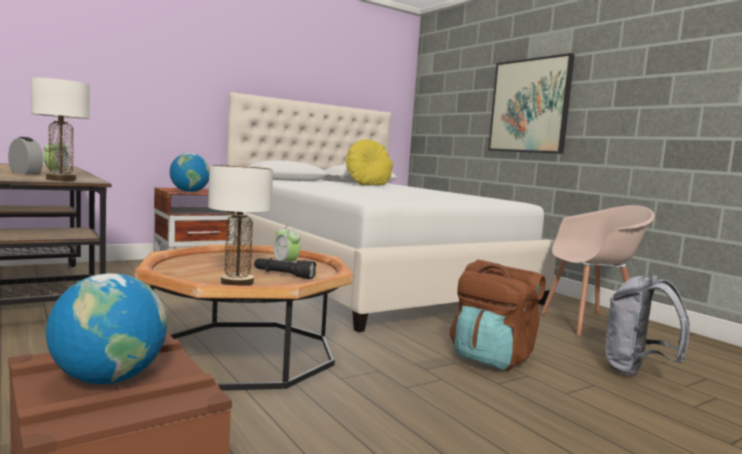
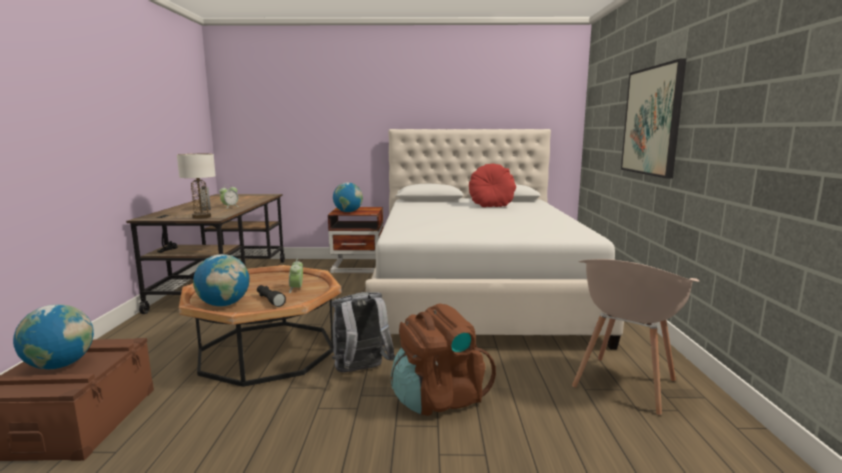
camera: 35 degrees right, 5 degrees up
table lamp [208,165,273,286] -> globe [193,254,250,306]
yellow pillow [346,139,393,186] -> red pillow [469,164,516,207]
beige chair [541,205,655,336] -> beige chair turned 105 degrees clockwise [572,259,699,415]
grey backpack [606,274,690,376] -> grey backpack moved to [331,292,395,373]

